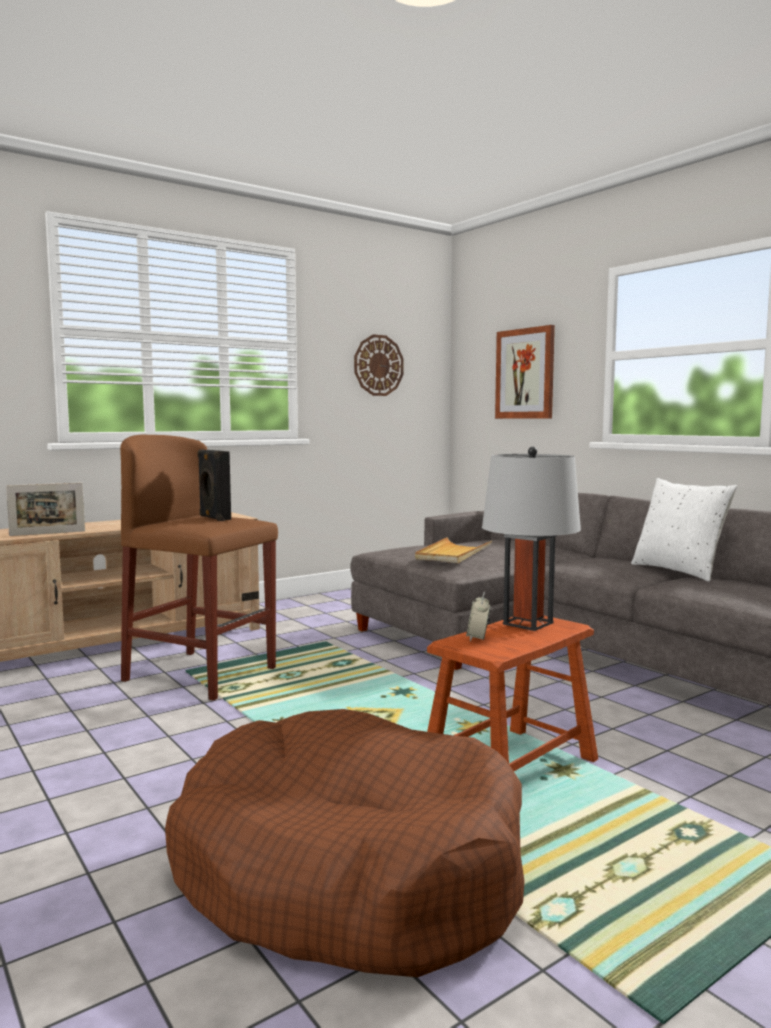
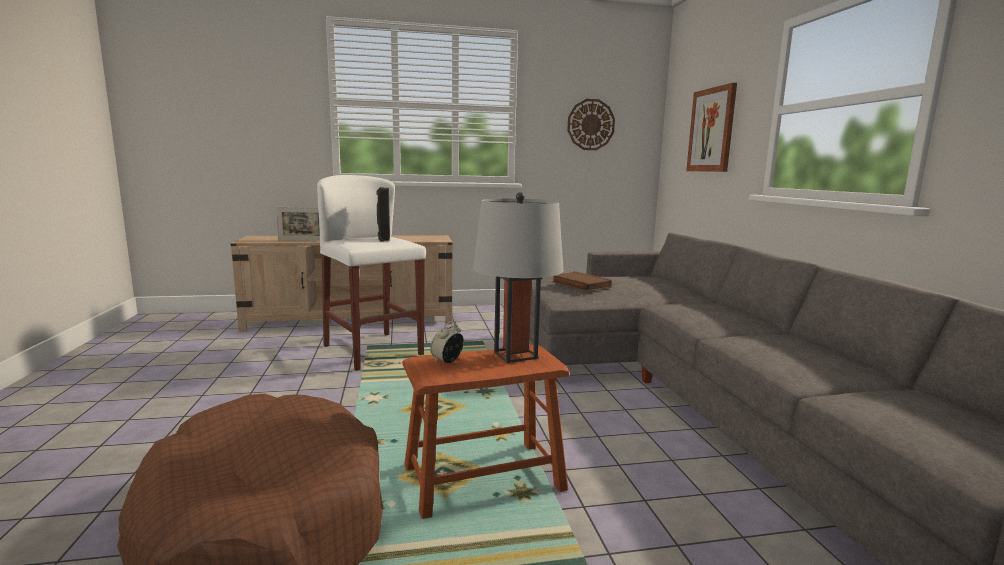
camera: 25 degrees right, 5 degrees up
brown stool [120,435,278,701] -> white stool [317,175,426,371]
beige tray [415,537,492,563] -> brown book [552,271,612,292]
white pillow [631,478,737,581] -> none

